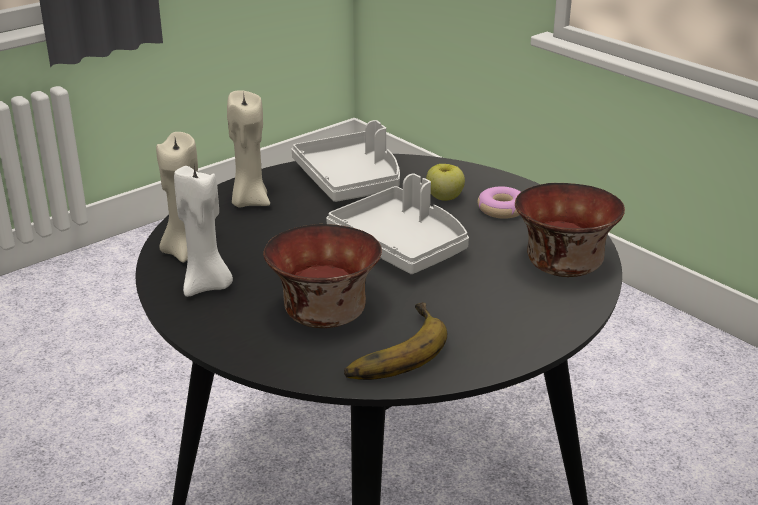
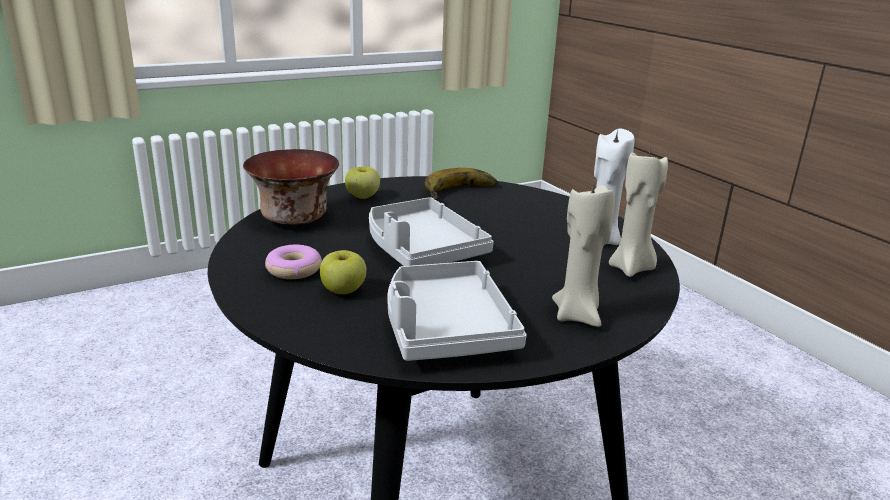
camera: 170 degrees left, 5 degrees down
bowl [263,224,382,328] -> none
none -> apple [345,166,380,199]

